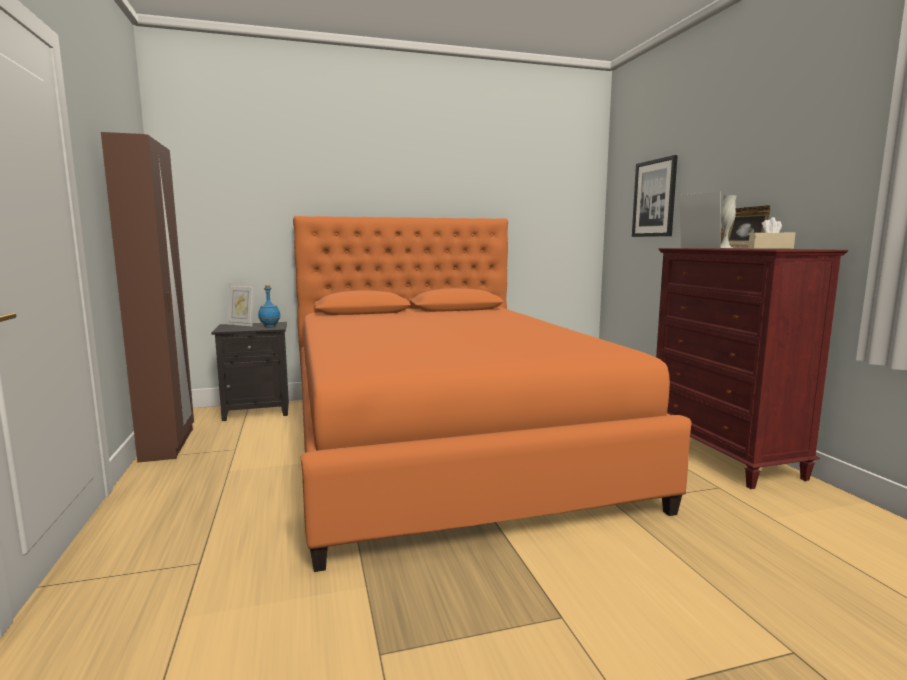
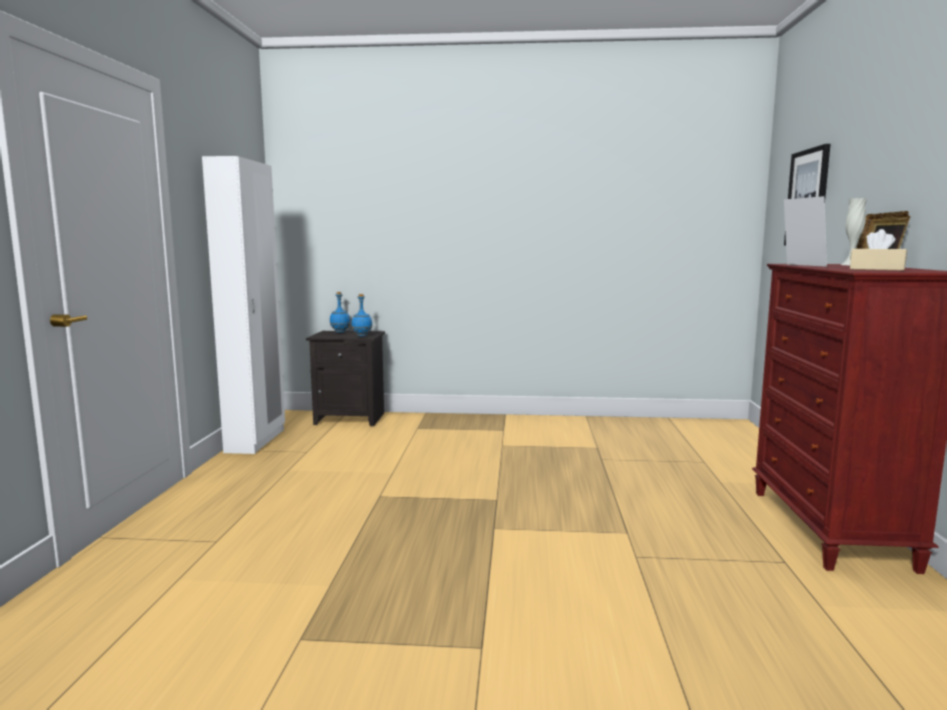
camera: 20 degrees right, 0 degrees up
brown wardrobe [101,132,194,463] -> white wardrobe [202,156,285,454]
picture frame [227,283,255,326] -> blue bottle [330,292,350,333]
orange bed [293,216,692,572] -> none

